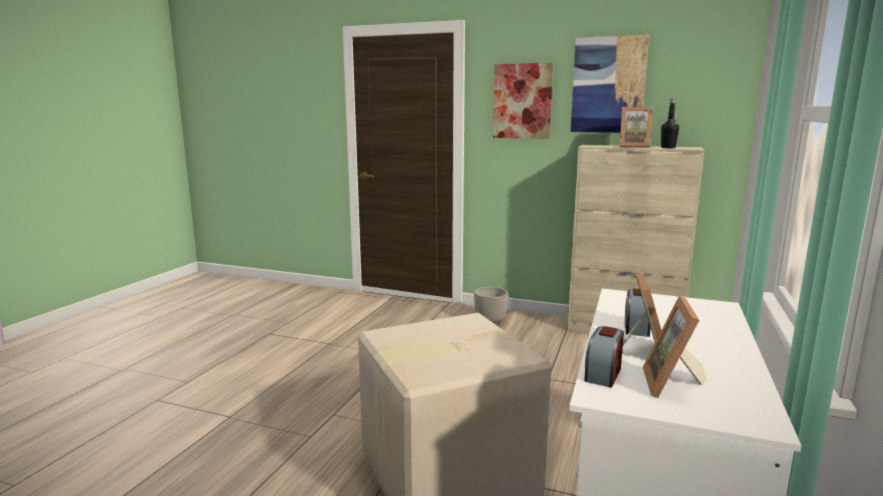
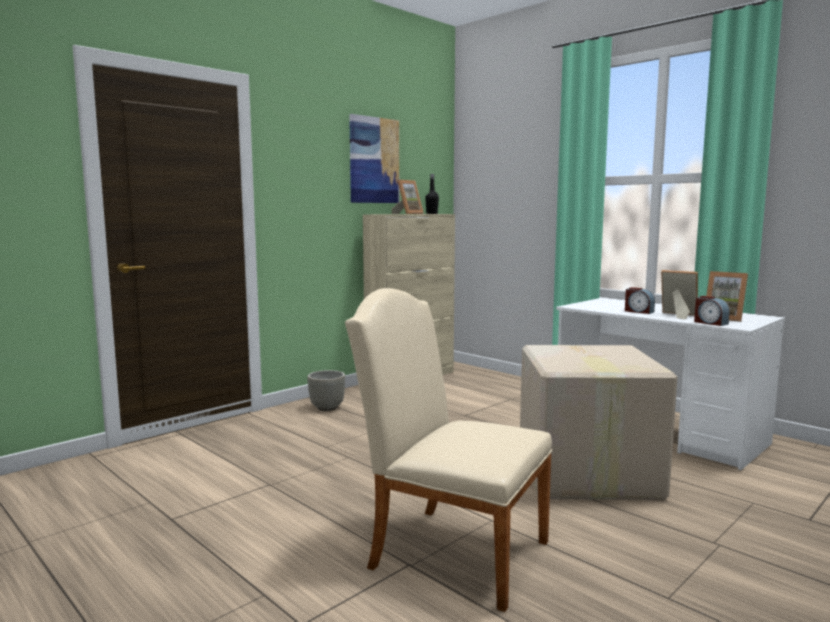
camera: 65 degrees left, 5 degrees down
picture [493,63,553,139] -> none
none -> beige chair [345,288,552,612]

